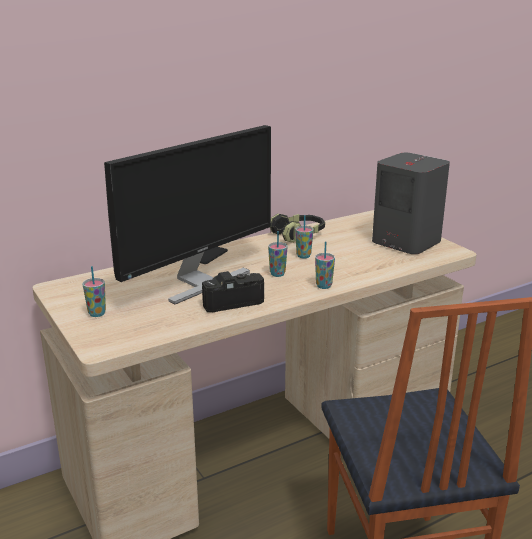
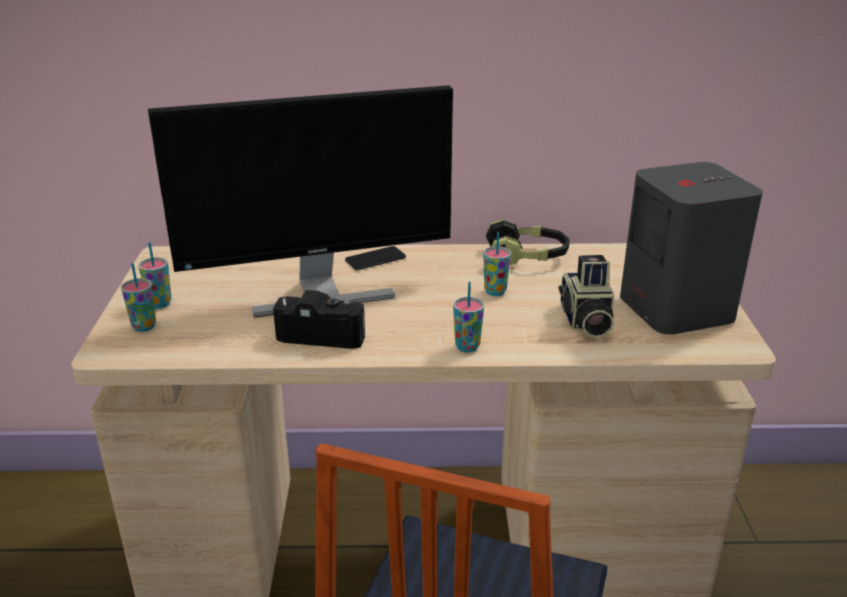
camera: 30 degrees right, 5 degrees up
cup [268,231,287,277] -> cup moved to [121,263,156,332]
none -> camera [558,255,614,338]

